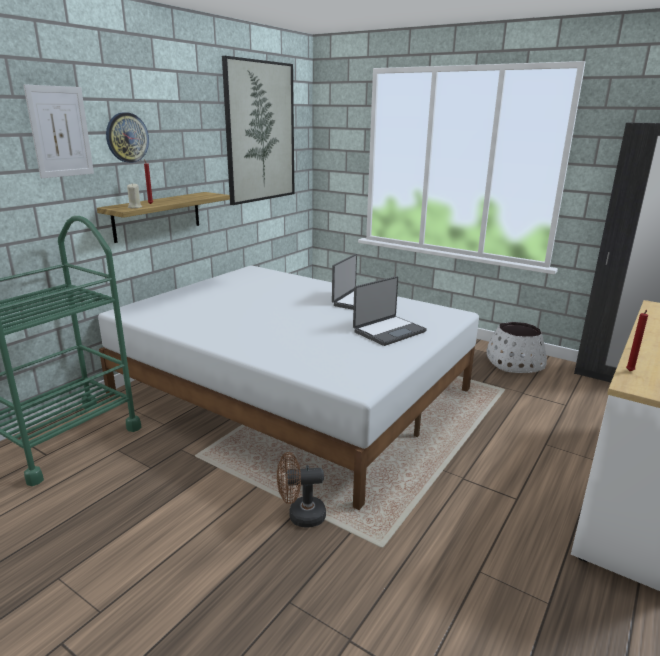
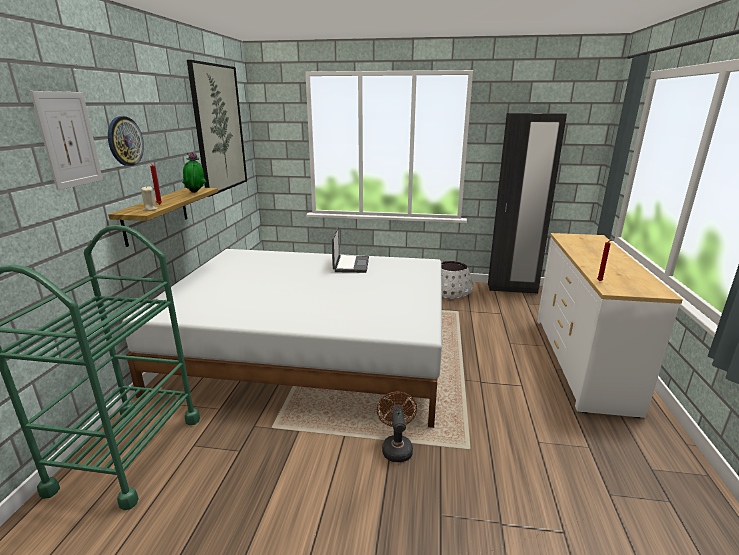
camera: 25 degrees left, 0 degrees up
brown fan [277,452,326,527] -> brown fan turned 120 degrees clockwise [377,392,417,462]
laptop [353,276,427,346] -> none
none -> potted plant [182,152,206,193]

